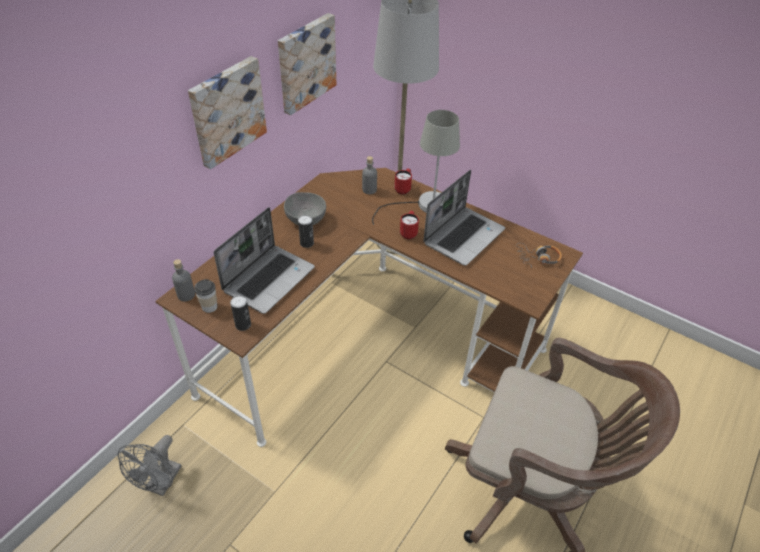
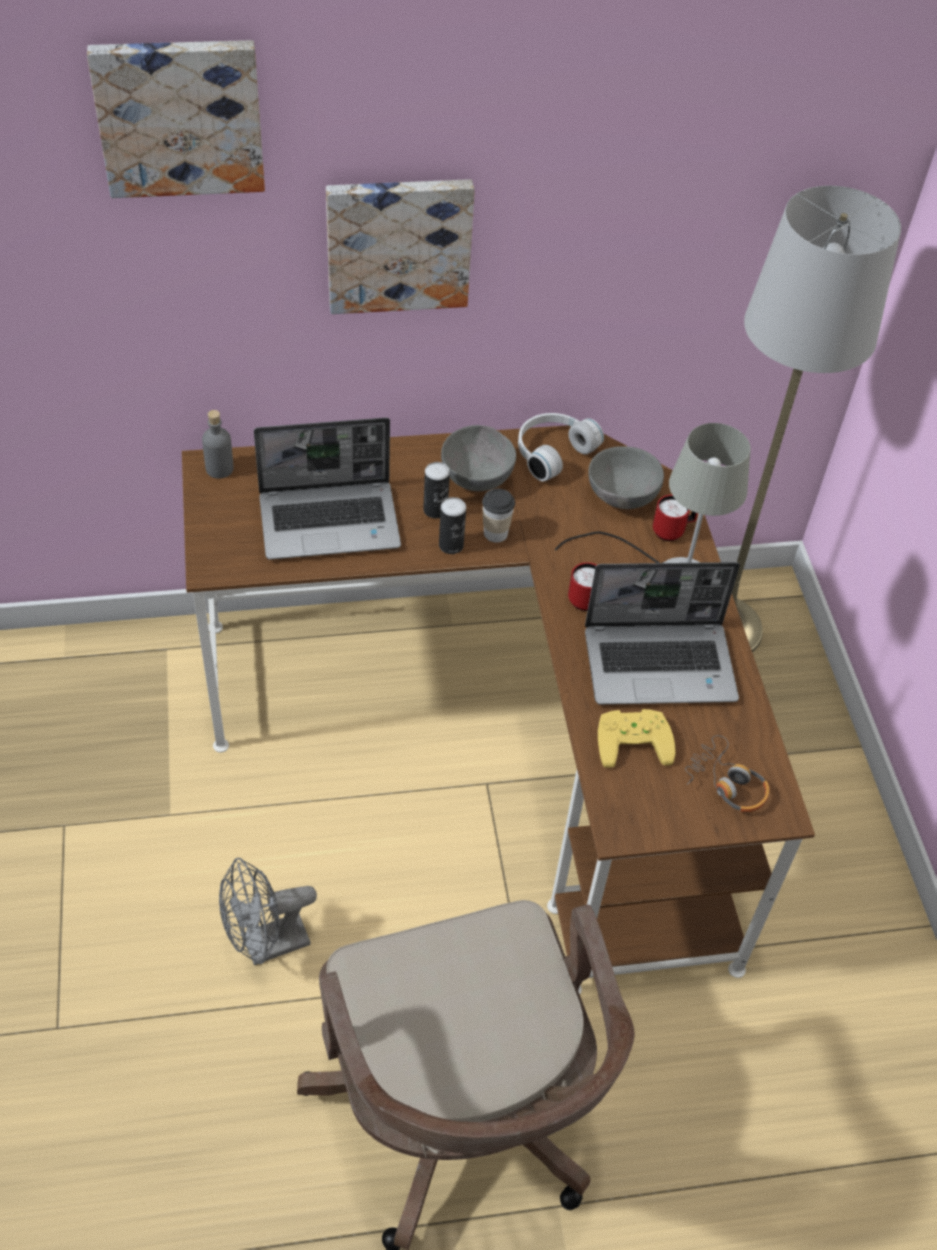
camera: 45 degrees right, 5 degrees up
grey fan [118,435,182,496] -> grey fan moved to [219,858,317,965]
cup [194,279,217,313] -> cup moved to [482,489,515,543]
can [230,295,251,331] -> can moved to [439,497,466,554]
picture [278,13,336,115] -> picture moved to [87,40,265,198]
grey bottle [362,156,377,194] -> grey bowl [588,446,664,509]
none -> white headphones [518,413,604,482]
none -> yellow game controller [598,709,676,768]

